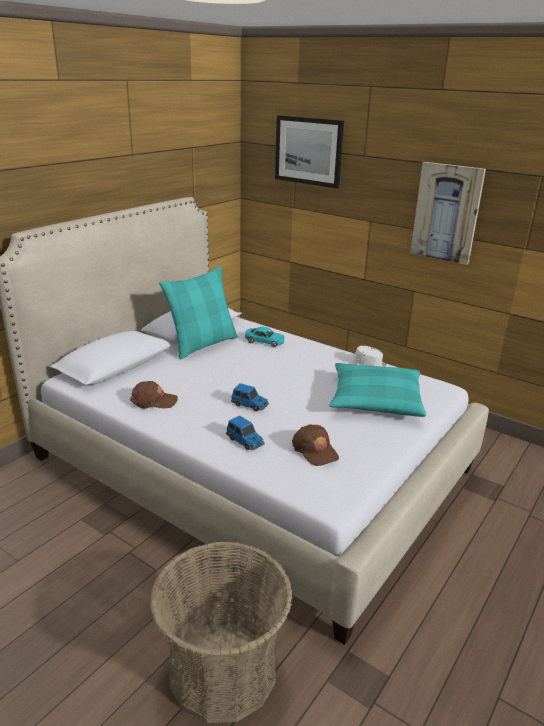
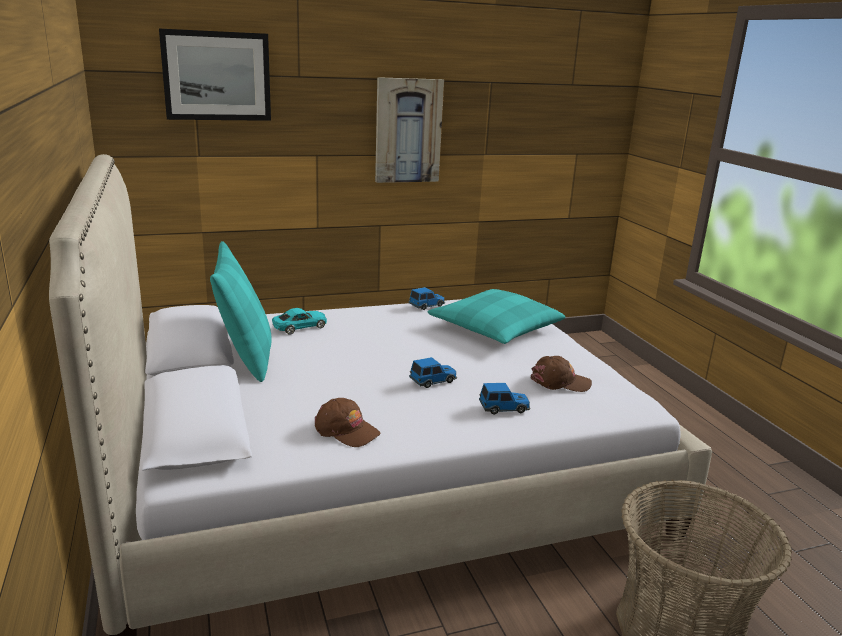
camera: 55 degrees left, 5 degrees down
brown cap [130,381,178,409] -> brown cap turned 90 degrees clockwise [315,398,380,447]
white cap [354,346,388,367] -> toy car [409,287,445,310]

